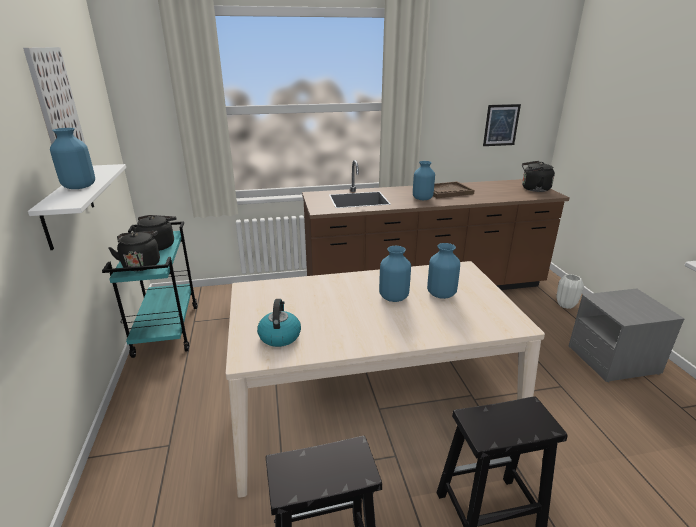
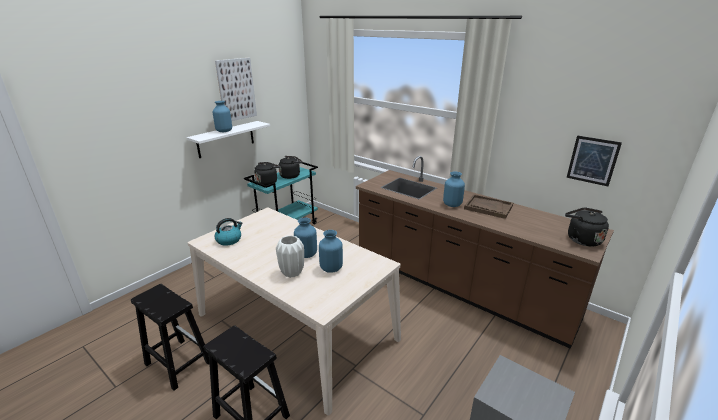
camera: 50 degrees right, 0 degrees up
white vase [556,274,584,309] -> white vase moved to [276,235,304,278]

